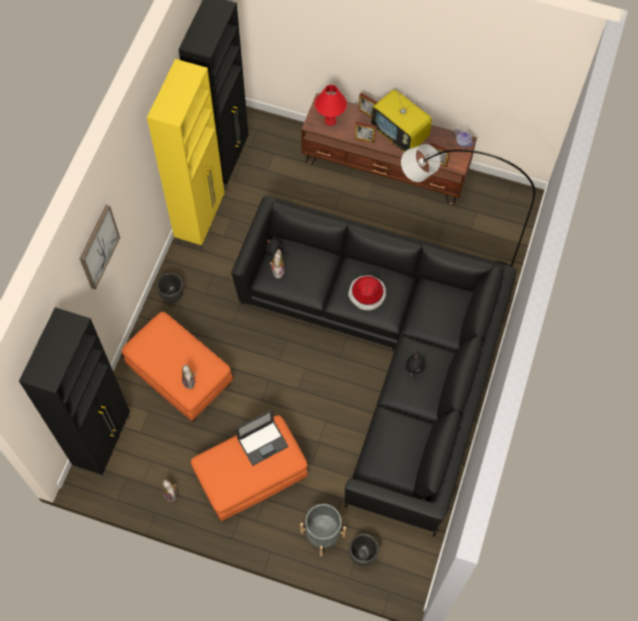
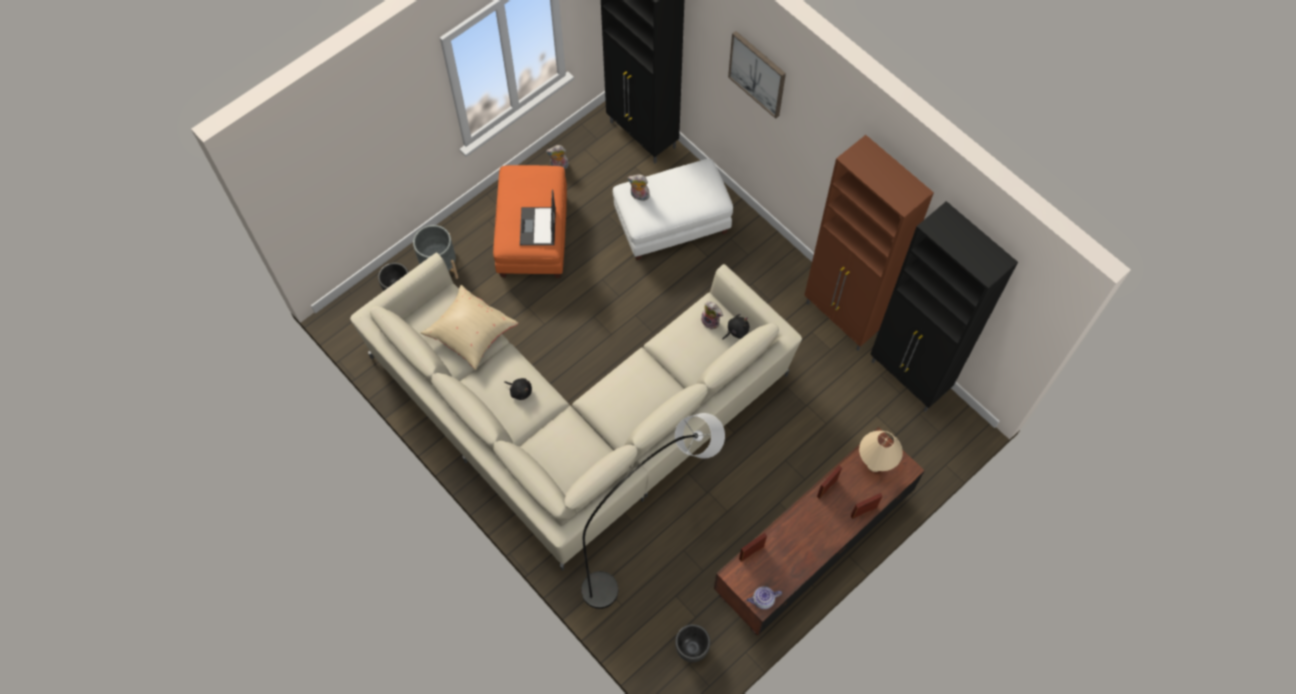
camera: 120 degrees right, 0 degrees up
orange ottoman [122,312,233,422] -> white ottoman [613,159,733,260]
yellow cabinet [147,59,224,250] -> brown cabinet [805,135,934,351]
black planter [156,273,184,303] -> black planter moved to [675,624,711,662]
black sofa [232,196,517,537] -> beige sofa [350,252,802,571]
red table lamp [315,85,347,126] -> beige table lamp [859,431,903,472]
hat [348,275,386,310] -> none
television [371,90,432,152] -> none
none -> beige pillow [421,285,518,370]

